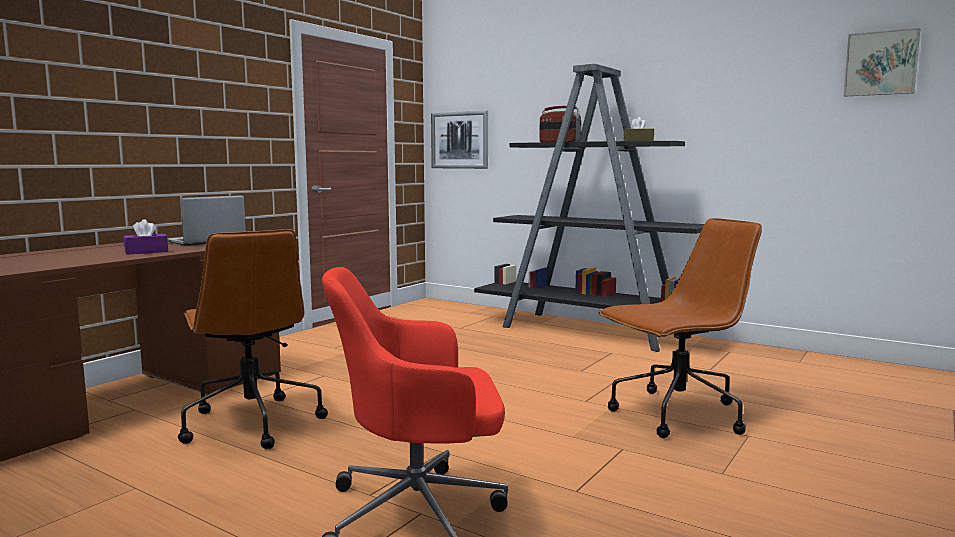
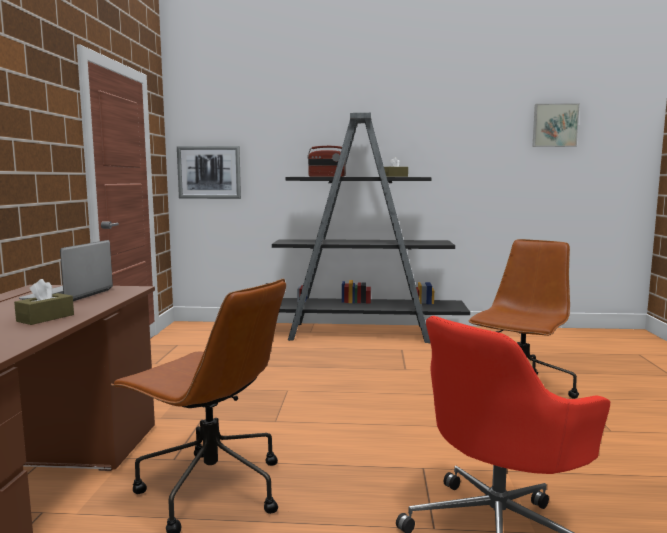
camera: 30 degrees left, 0 degrees up
purple tissue box [124,219,168,255] -> brown tissue box [14,279,74,325]

